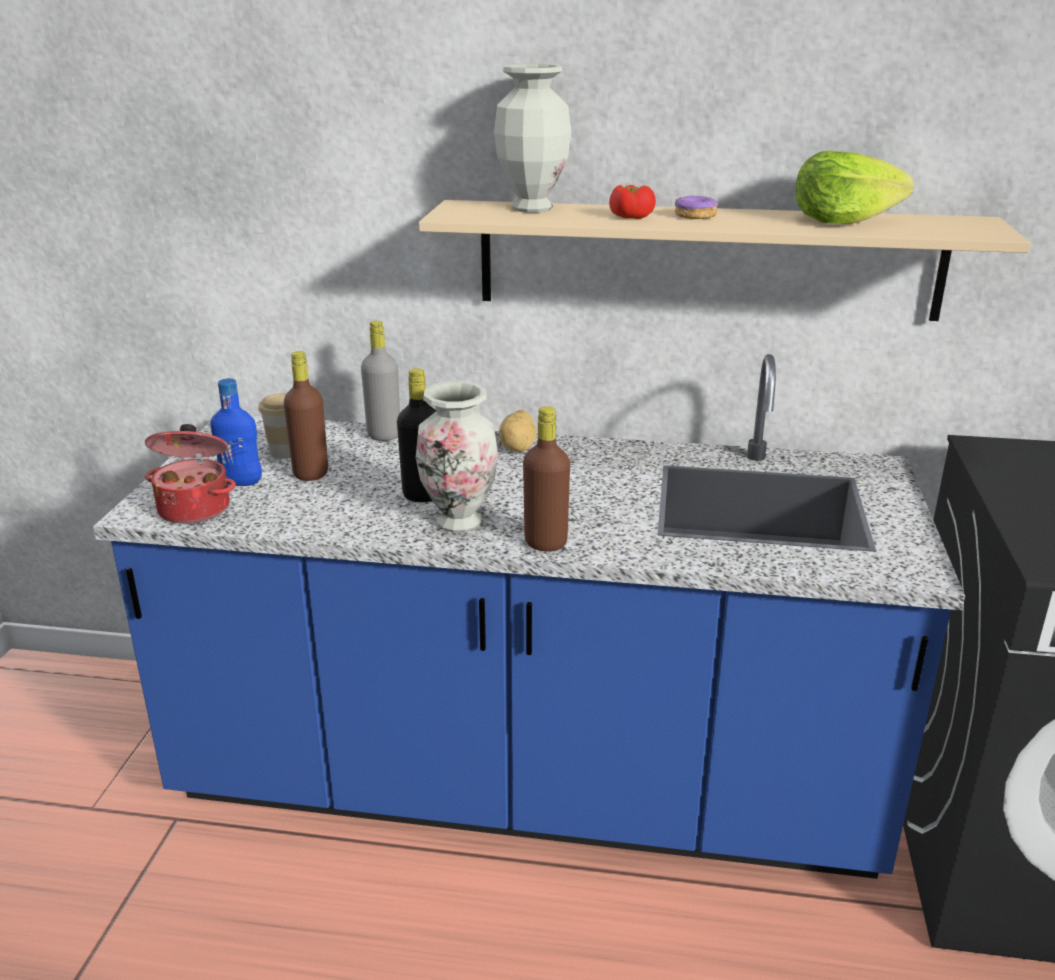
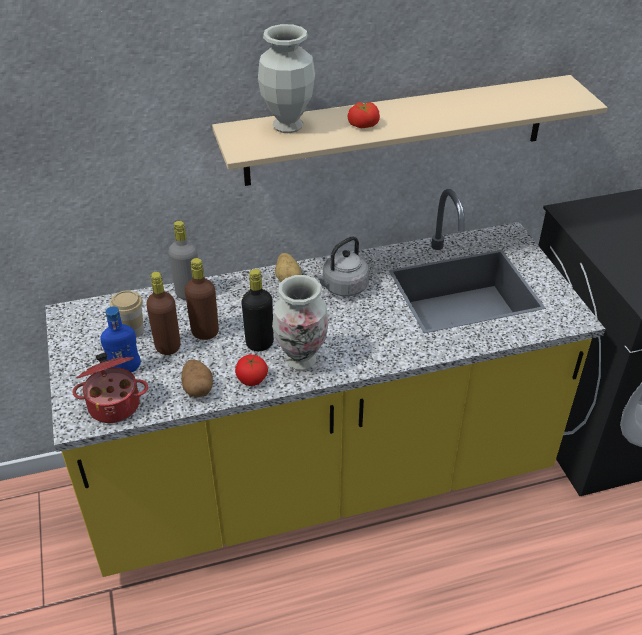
camera: 25 degrees left, 15 degrees up
blue counter [93,354,965,879] -> yellow counter [45,189,605,577]
brown bottle [523,406,570,551] -> brown bottle moved to [185,258,219,340]
donut [675,195,718,219] -> none
lettuce [796,151,914,224] -> none
none -> potato [181,359,213,397]
none -> tomato [235,355,268,386]
none -> grey kettle [314,236,369,297]

